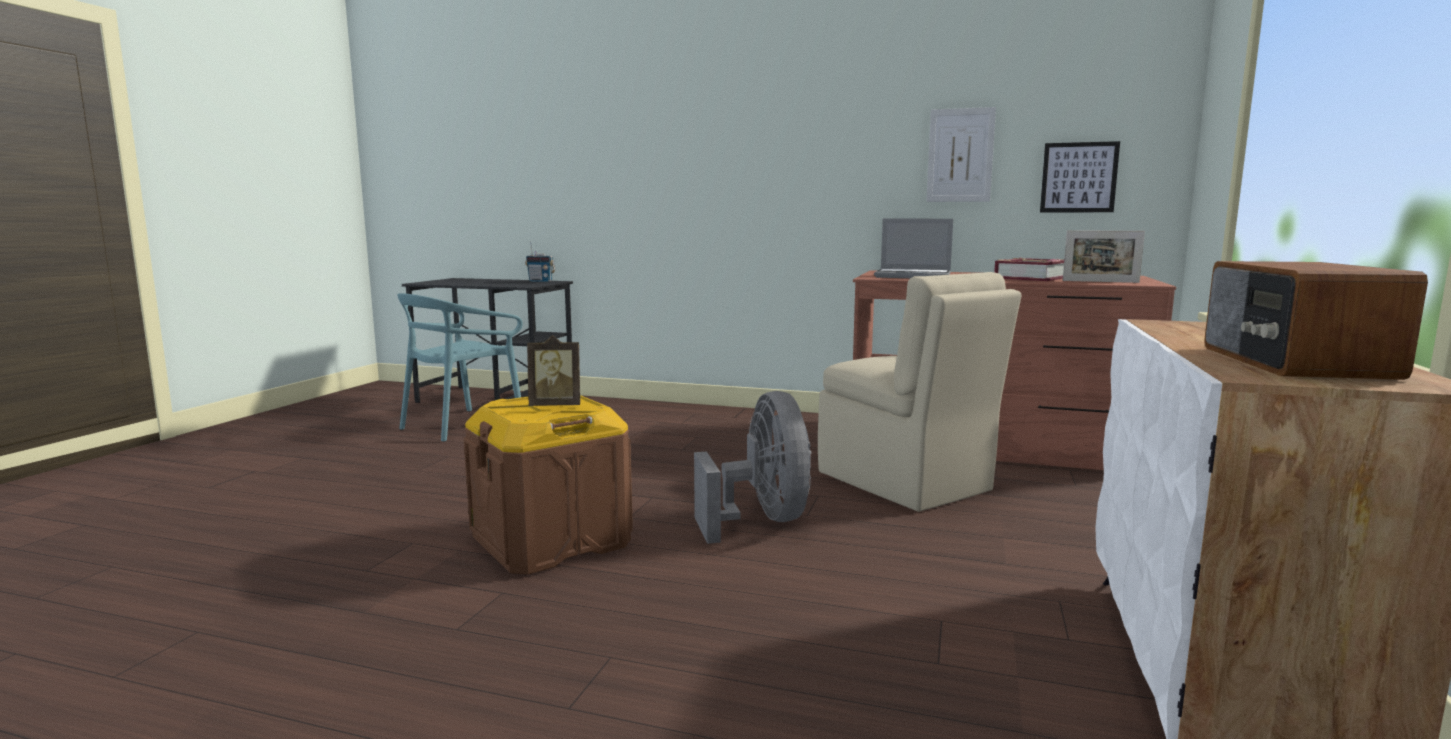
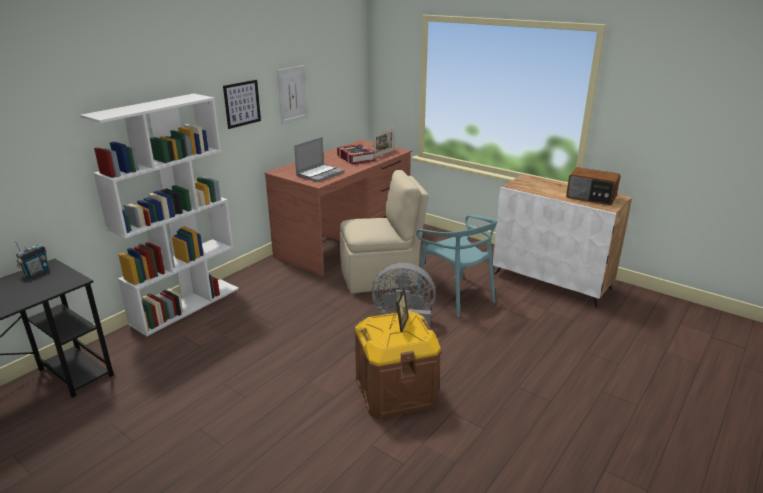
camera: 70 degrees left, 15 degrees up
turquoise chair [397,293,523,442] -> turquoise chair moved to [416,215,497,317]
picture [1040,141,1120,212] -> picture moved to [223,80,261,129]
none -> white bookcase [80,94,239,336]

